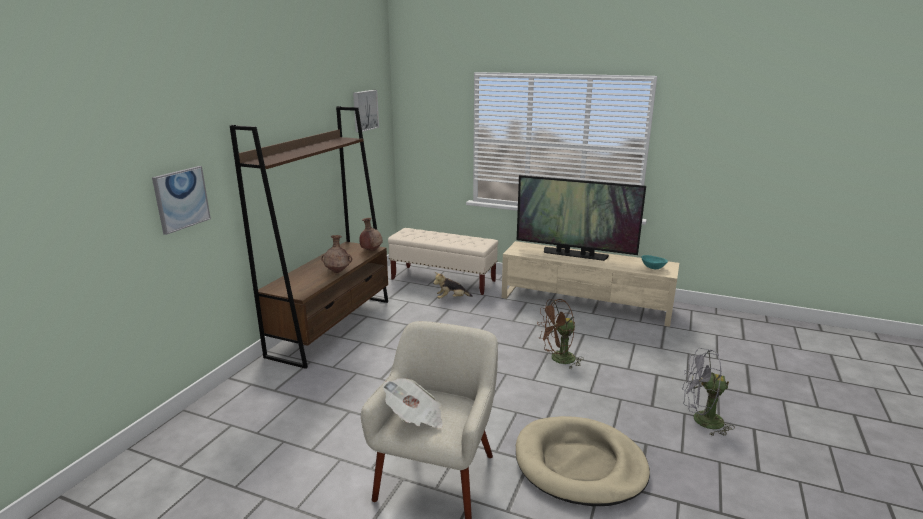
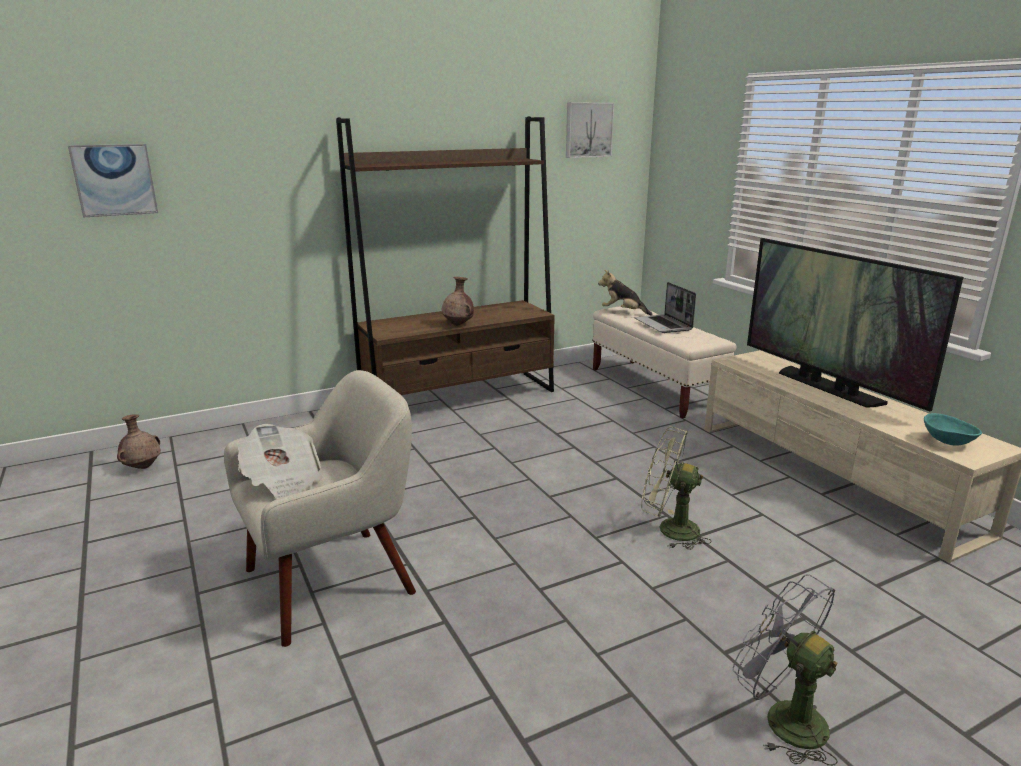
camera: 40 degrees right, 0 degrees up
picture [152,166,211,235] -> picture moved to [68,144,158,217]
brown vase [359,218,383,251] -> brown vase moved to [117,414,161,469]
plush toy [433,272,473,299] -> plush toy moved to [598,270,653,316]
beige dog bed [516,416,650,506] -> none
brown fan [537,299,584,369] -> green fan [641,426,711,550]
none -> laptop [635,282,696,333]

